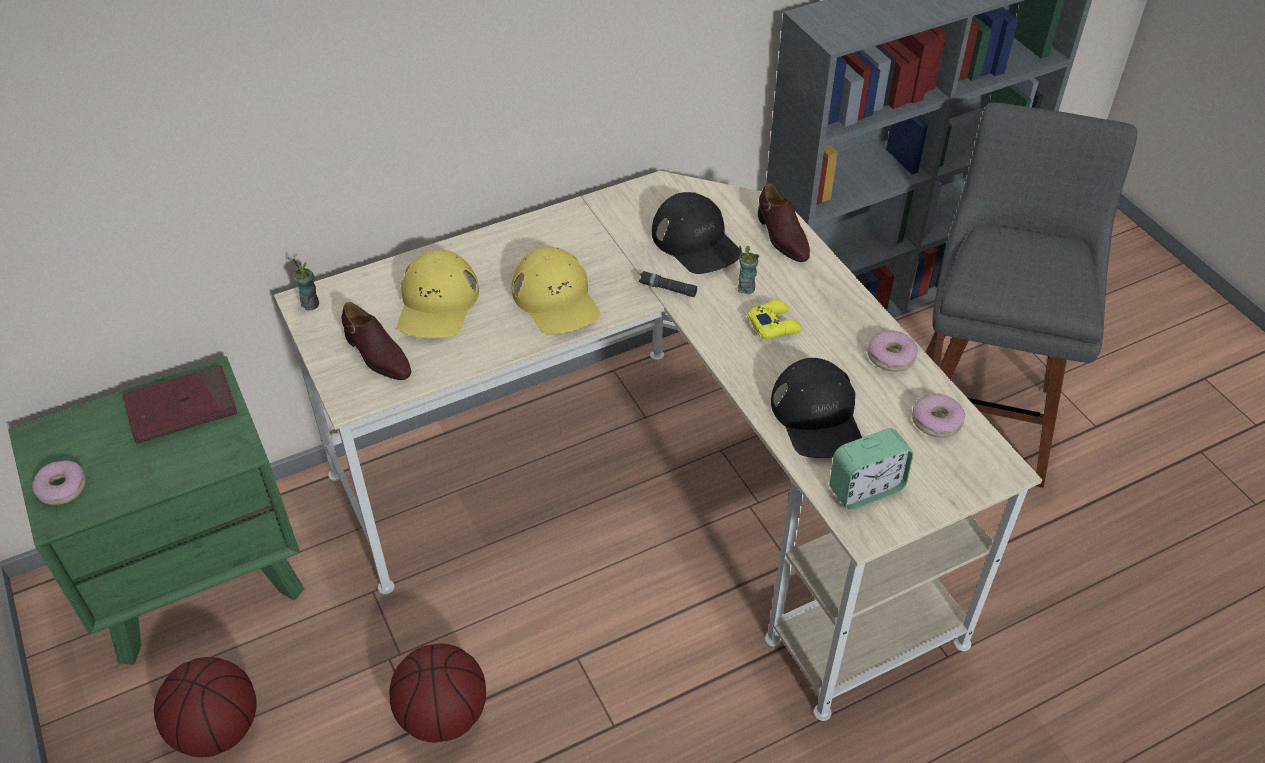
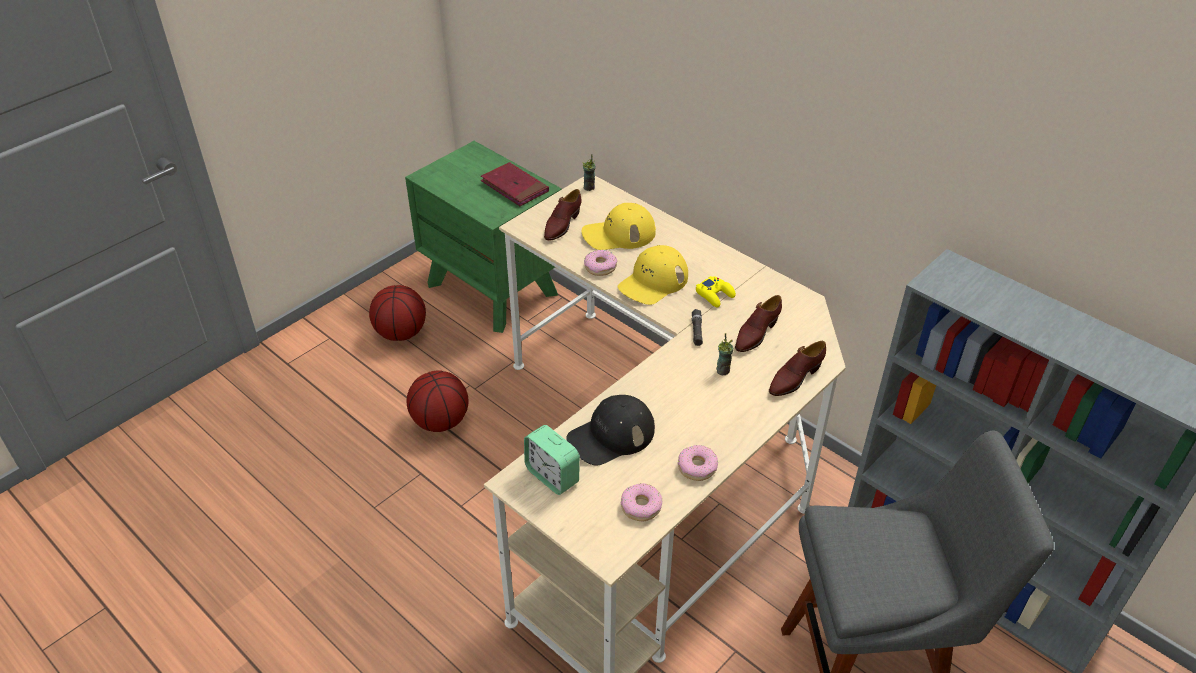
camera: 70 degrees right, 5 degrees down
donut [32,460,86,505] -> donut moved to [584,250,617,276]
black cap [652,192,741,274] -> brown shoe [735,295,782,352]
yellow game controller [747,300,802,339] -> yellow game controller moved to [696,276,736,307]

